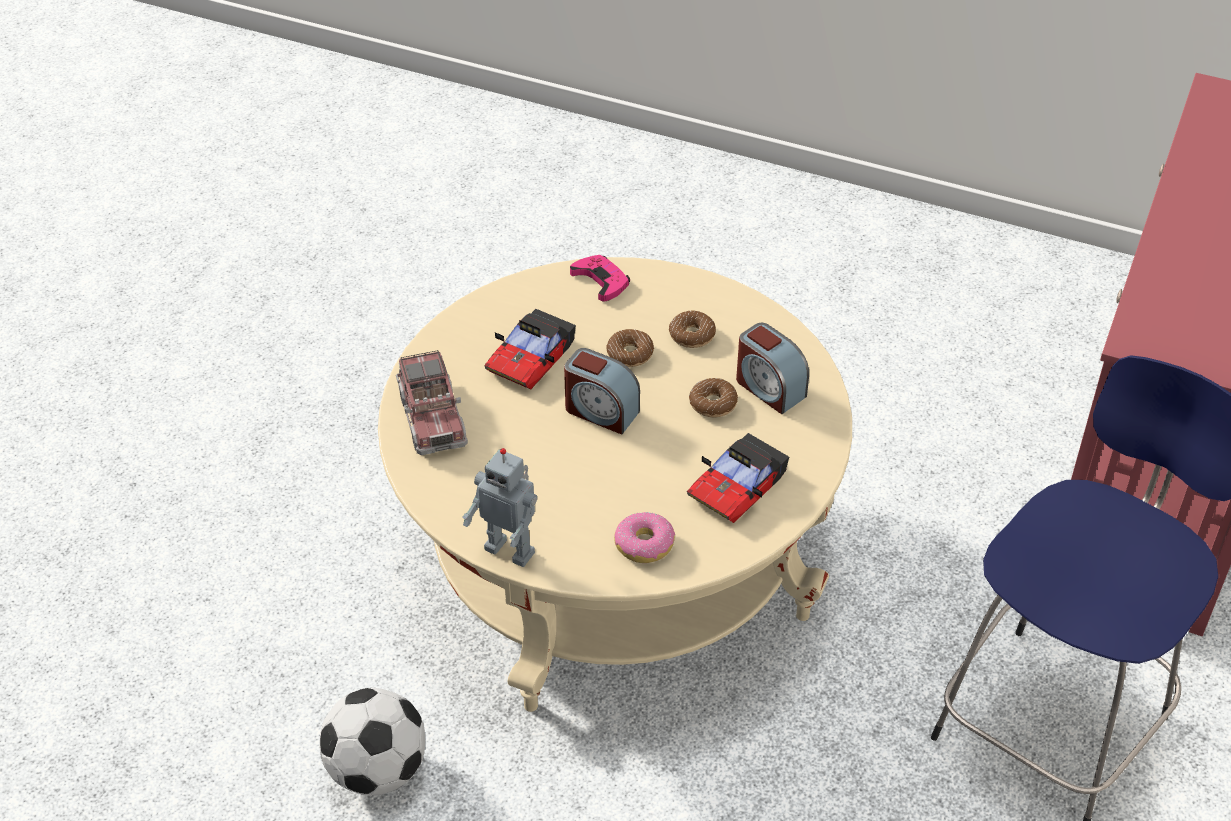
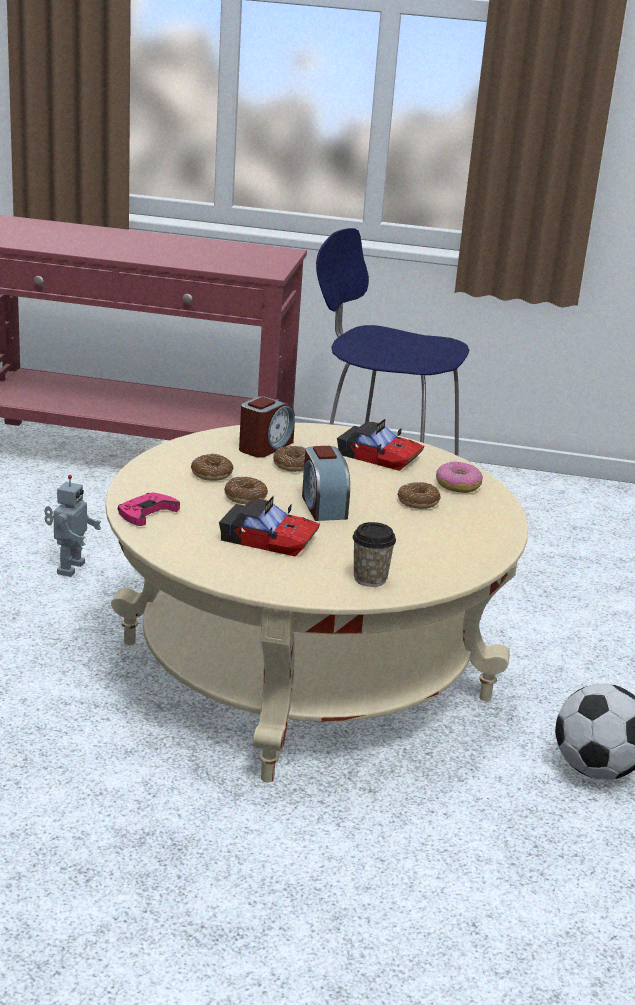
camera: 105 degrees left, 20 degrees down
toy truck [396,350,468,455] -> cup [353,522,396,587]
toy robot [462,448,537,567] -> toy robot moved to [44,475,102,577]
alarm clock [564,348,640,434] -> alarm clock turned 150 degrees clockwise [302,446,350,521]
none -> donut [397,482,440,509]

